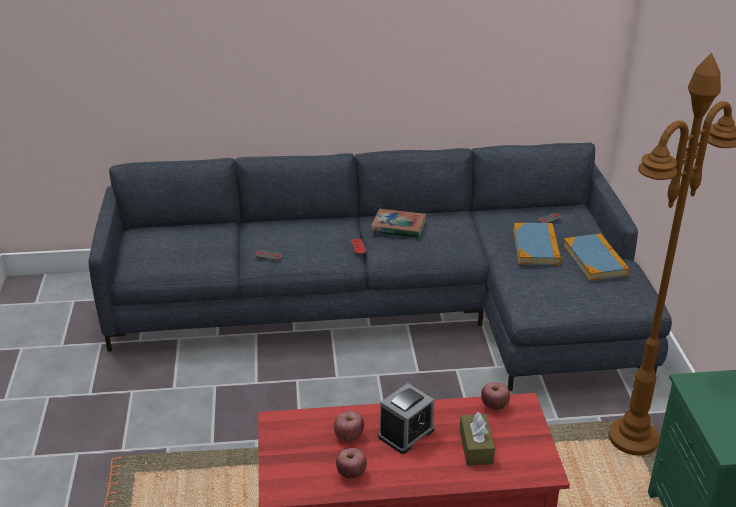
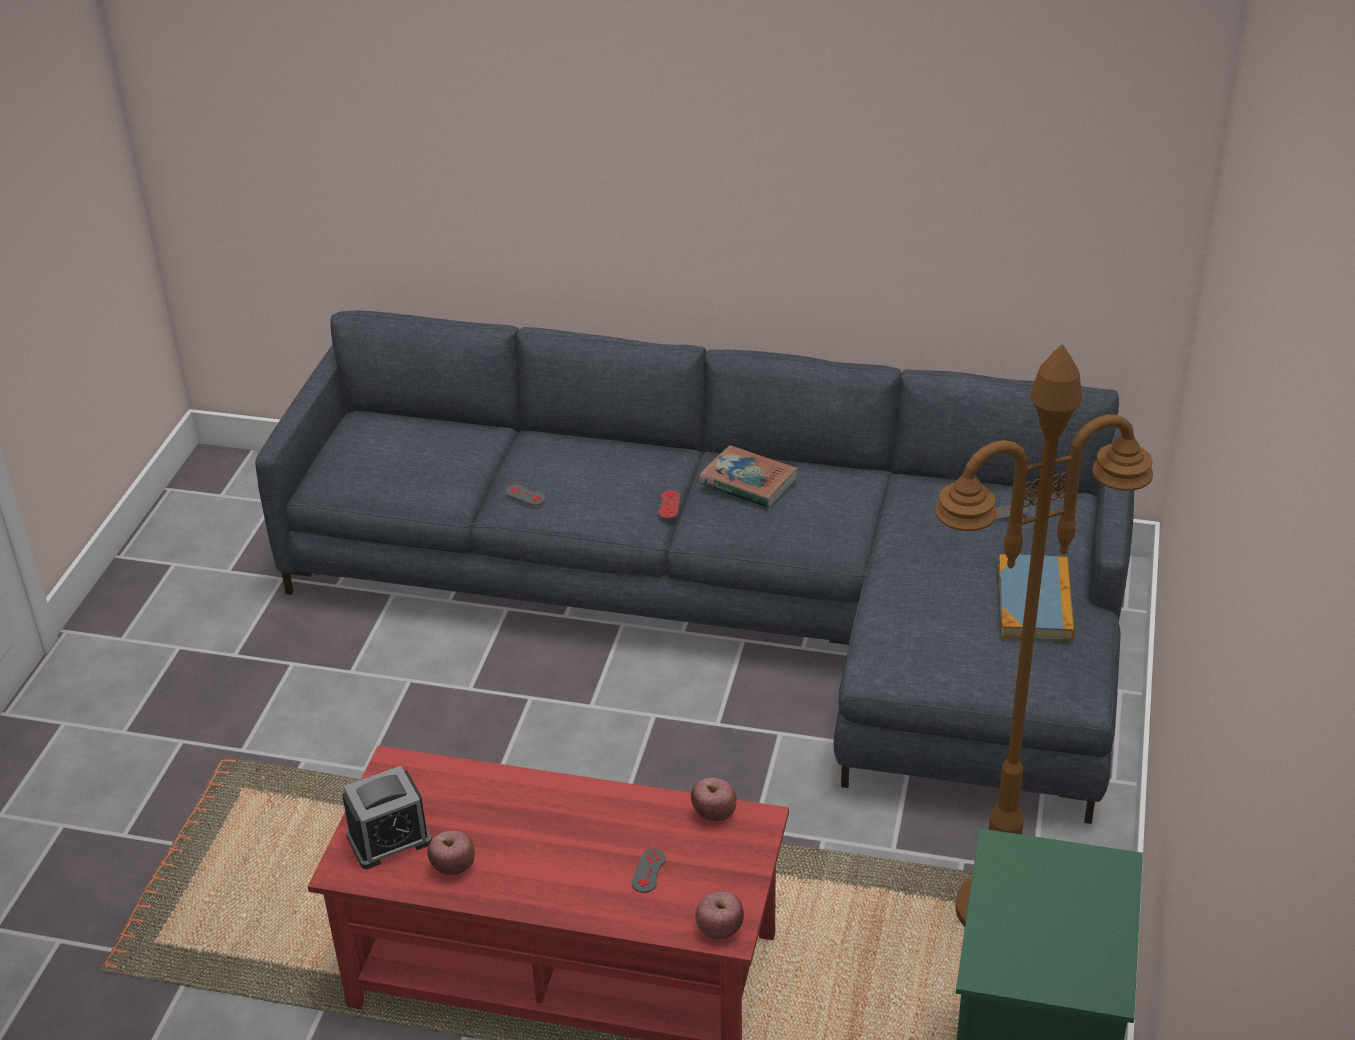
camera: 20 degrees right, 5 degrees up
apple [334,411,364,442] -> apple moved to [695,891,744,940]
alarm clock [378,383,435,454] -> alarm clock moved to [342,766,432,869]
brown tissue box [460,412,495,466] -> grey game controller [631,849,666,893]
book [513,223,561,265] -> none

